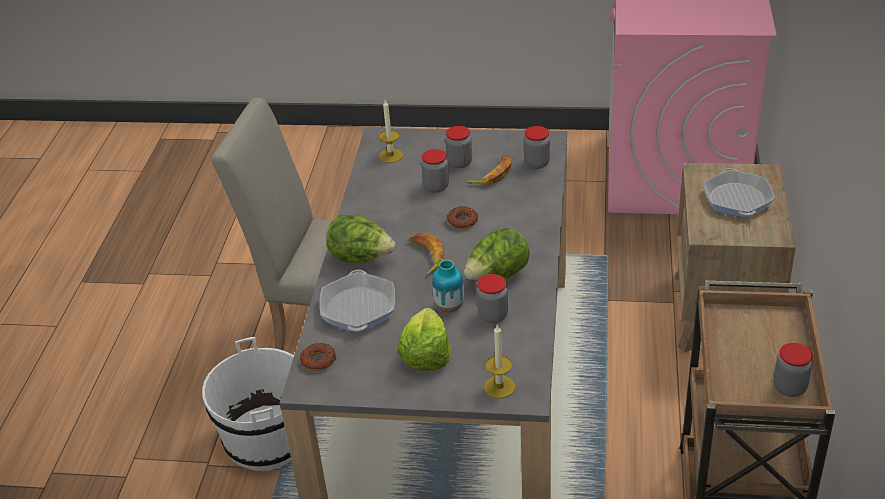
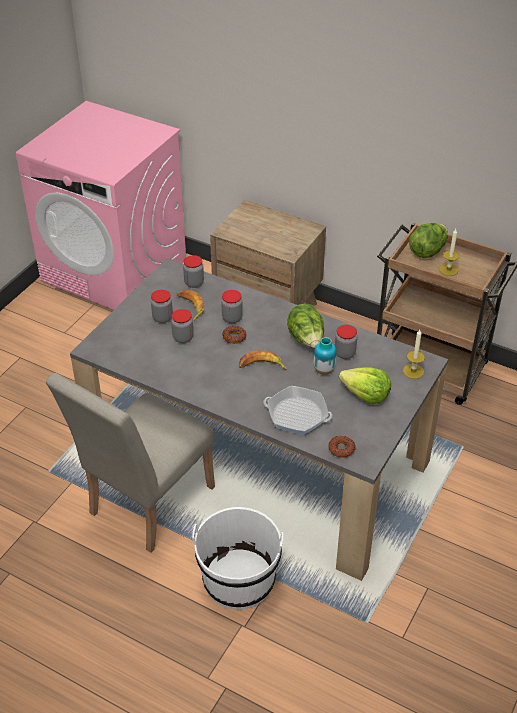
camera: 70 degrees left, 5 degrees up
lettuce [326,215,396,263] -> lettuce moved to [409,223,448,258]
candle [379,100,403,163] -> candle moved to [439,229,460,276]
frying pan [704,168,775,218] -> none
jar [774,343,813,397] -> jar moved to [221,290,243,323]

